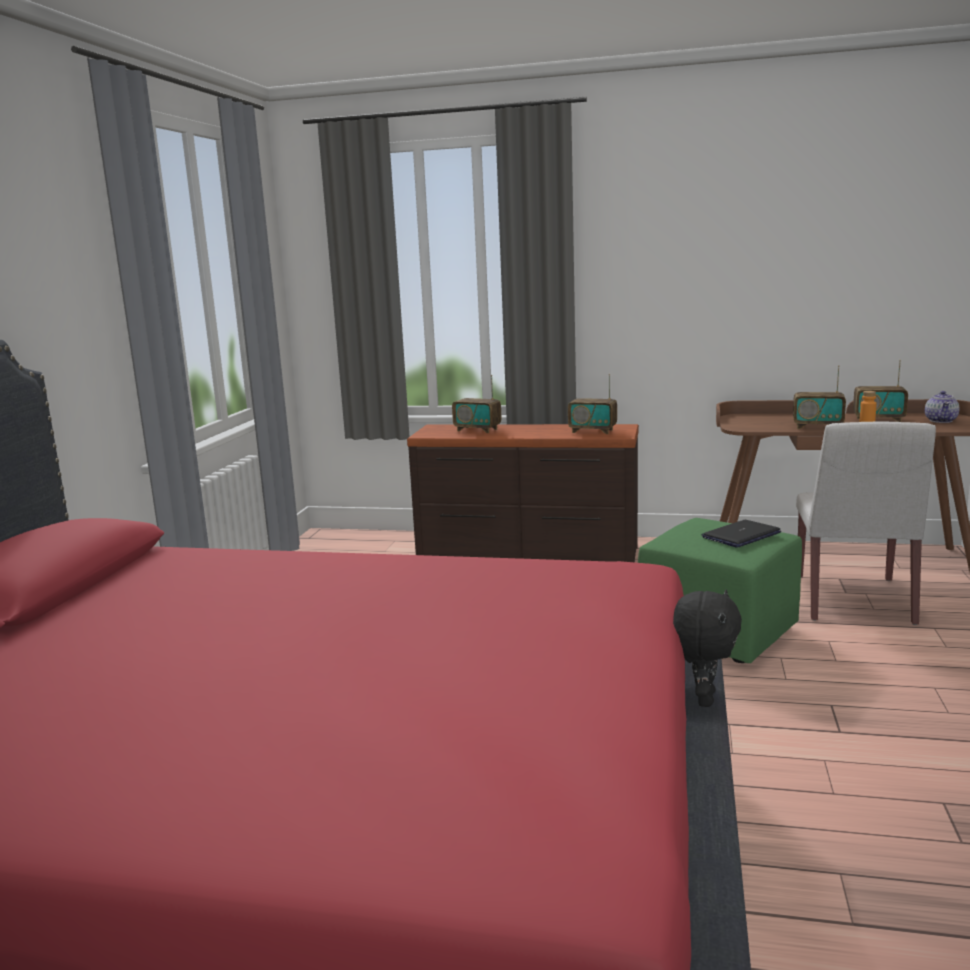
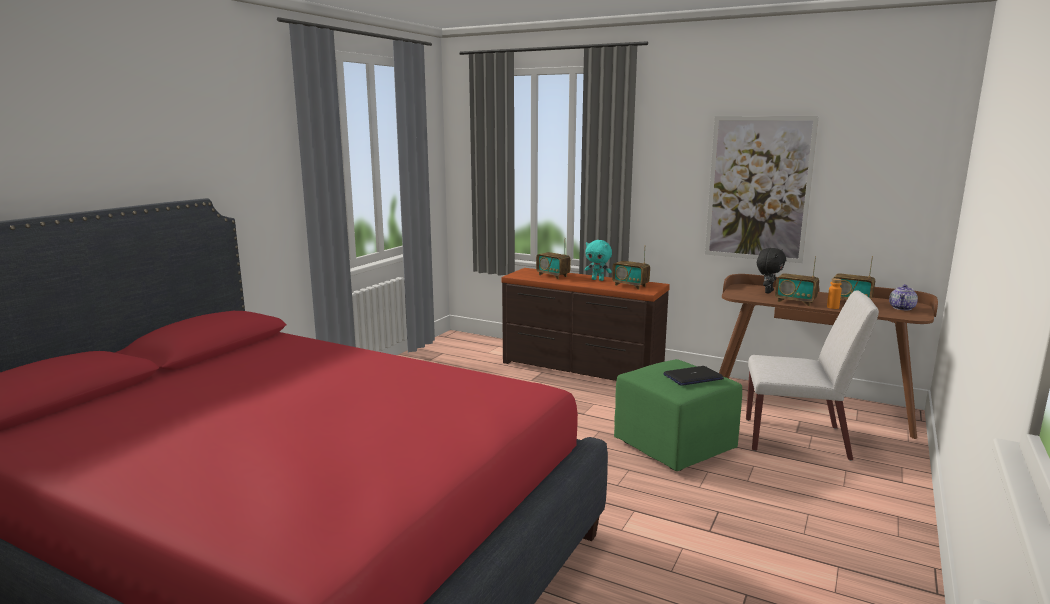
camera: 15 degrees right, 0 degrees up
black plush toy [673,590,742,707] -> black plush toy moved to [757,248,786,293]
white chair [796,421,936,625] -> white chair turned 105 degrees counterclockwise [746,290,879,461]
none -> turquoise plush toy [585,240,612,281]
none -> picture [705,116,819,263]

